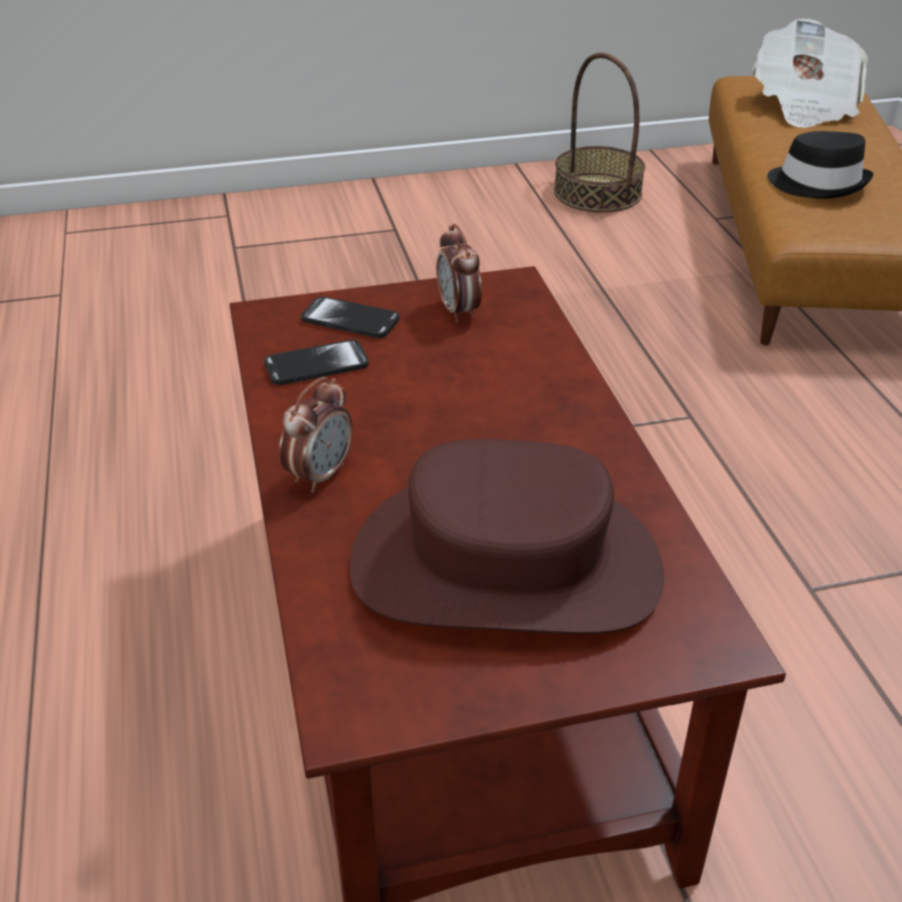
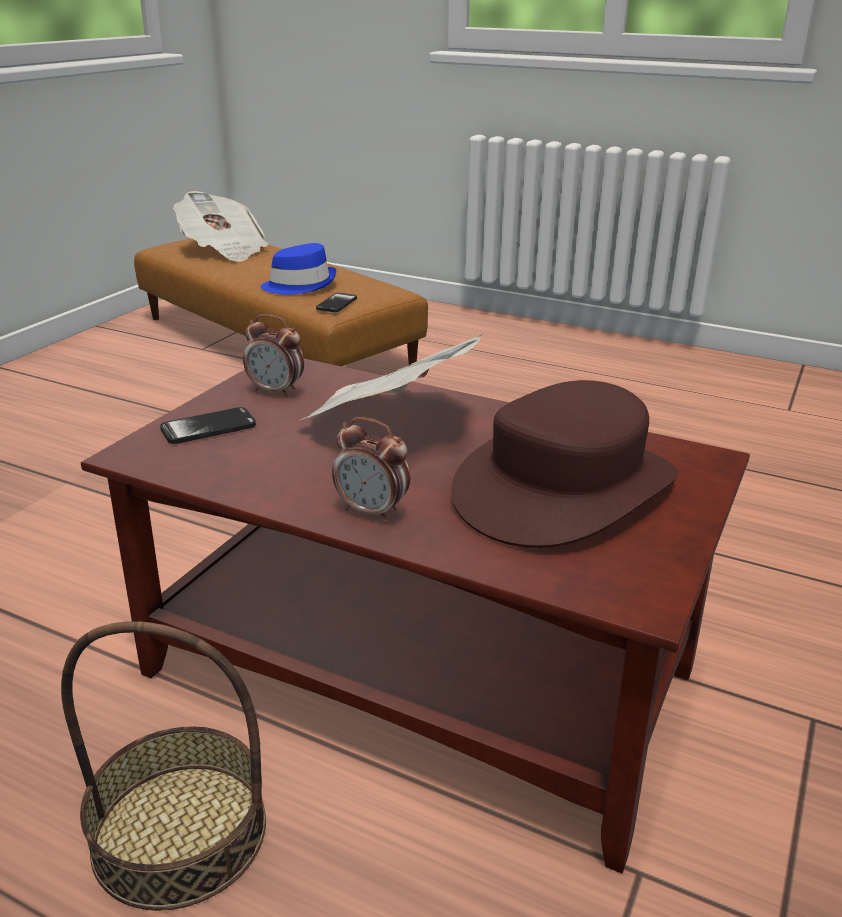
camera: 50 degrees left, 10 degrees down
phone [264,340,369,385] -> phone moved to [316,293,357,312]
alarm clock [279,377,352,493] -> alarm clock turned 135 degrees clockwise [332,417,410,522]
basket [554,53,645,213] -> basket moved to [61,621,266,911]
black hat [768,131,873,199] -> blue hat [261,243,336,295]
none -> newspaper [299,334,483,421]

